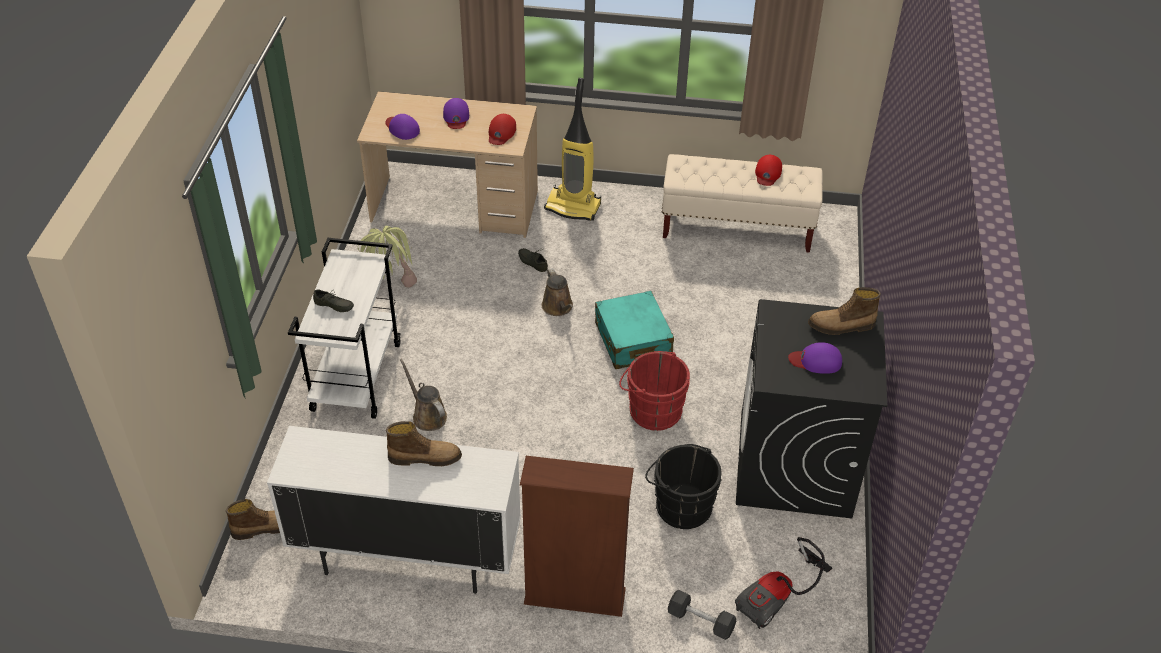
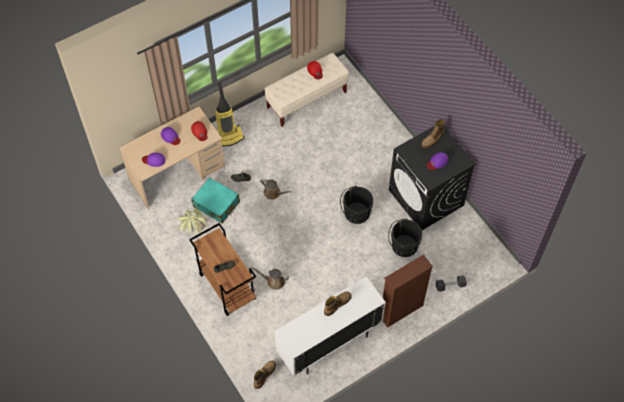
camera: 40 degrees left, 15 degrees up
white cart [288,238,401,419] -> brown cart [189,223,256,316]
turquoise suitcase [595,291,674,369] -> turquoise suitcase moved to [191,178,240,223]
red bucket [619,351,690,431] -> black bucket [340,186,373,224]
vacuum cleaner [735,537,832,629] -> none

